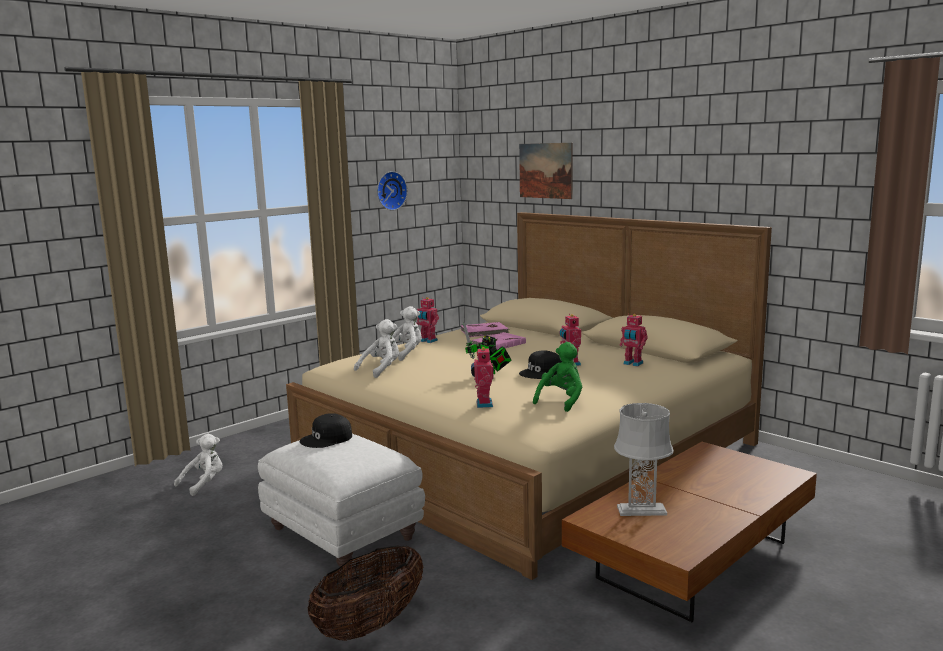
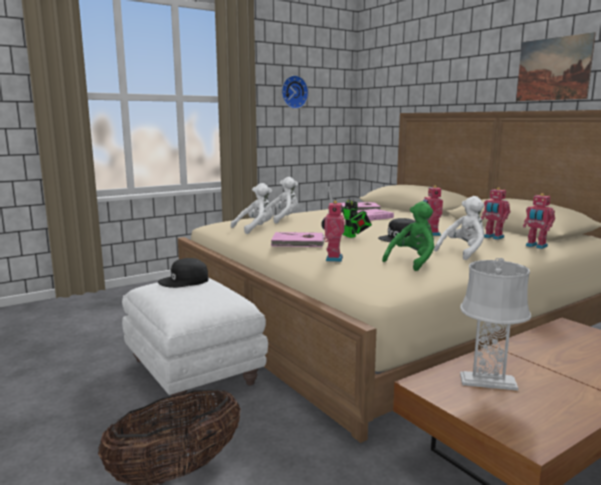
camera: 10 degrees right, 0 degrees up
white plush toy [174,434,222,496] -> white plush toy moved to [434,196,484,260]
toy robot [417,297,439,343] -> toy robot moved to [523,193,555,249]
picture [519,143,573,199] -> picture moved to [516,32,596,101]
none -> pink book [270,232,325,247]

